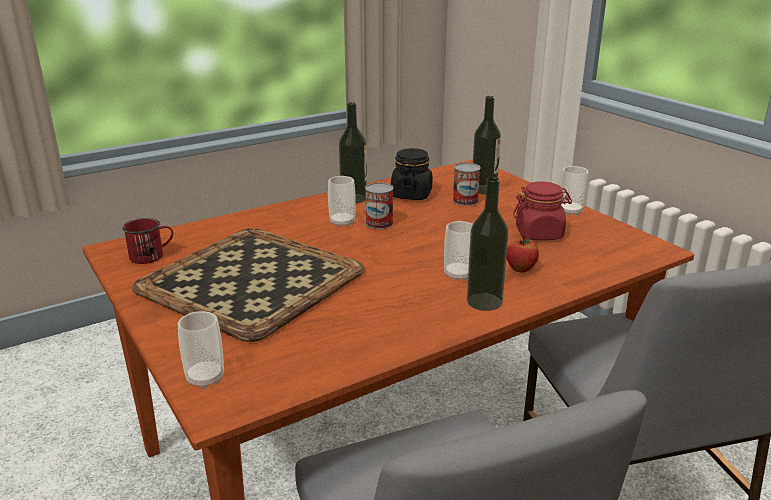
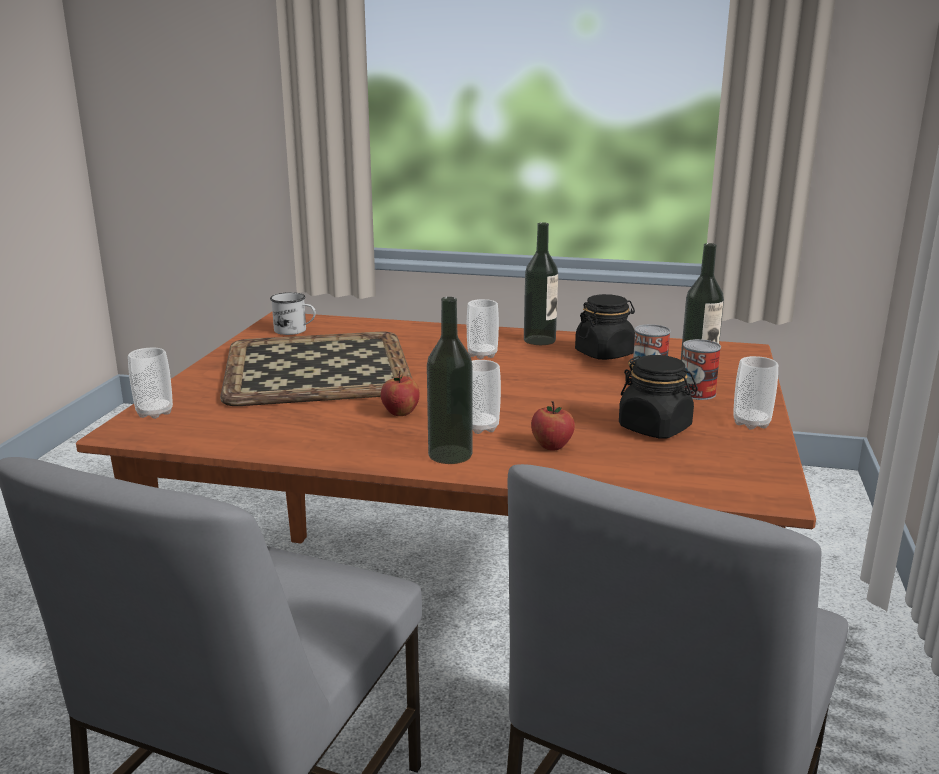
camera: 45 degrees right, 5 degrees down
red mug [122,218,173,264] -> white mug [270,292,316,335]
can [365,182,394,229] -> can moved to [682,339,721,400]
red jar [513,181,572,240] -> black jar [619,355,698,438]
none -> apple [381,371,420,416]

